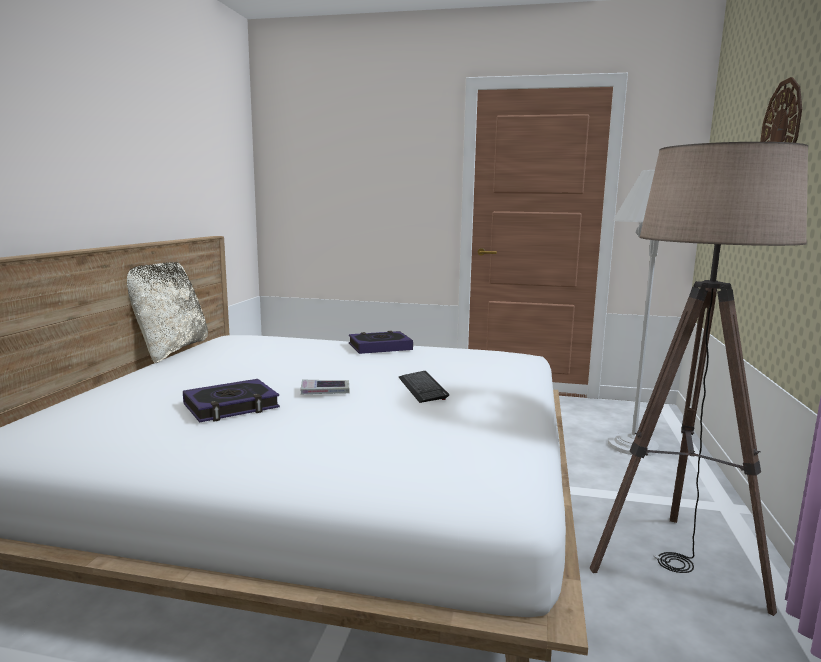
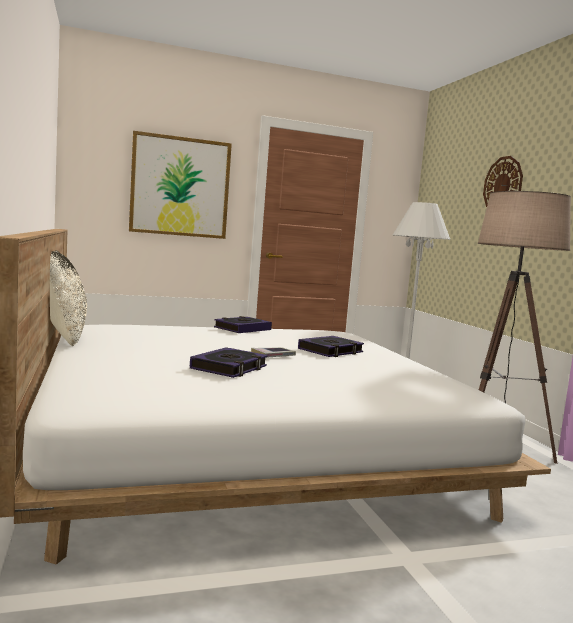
camera: 30 degrees left, 5 degrees down
keyboard [399,371,449,403] -> book [298,336,364,357]
none -> picture [129,131,232,239]

